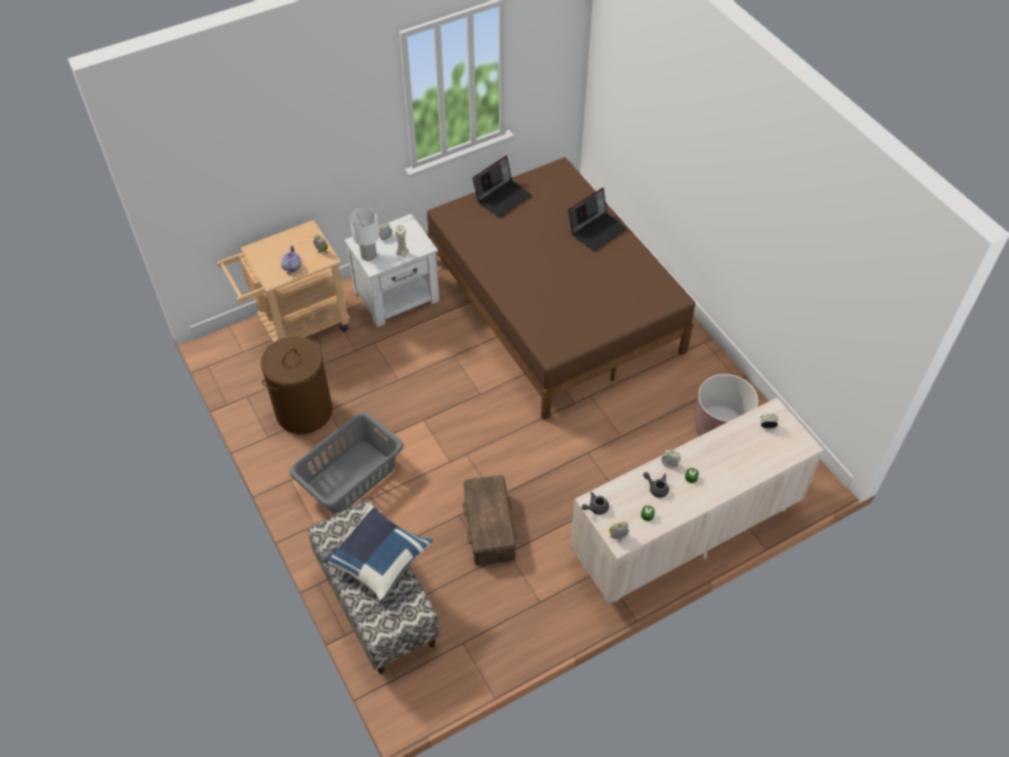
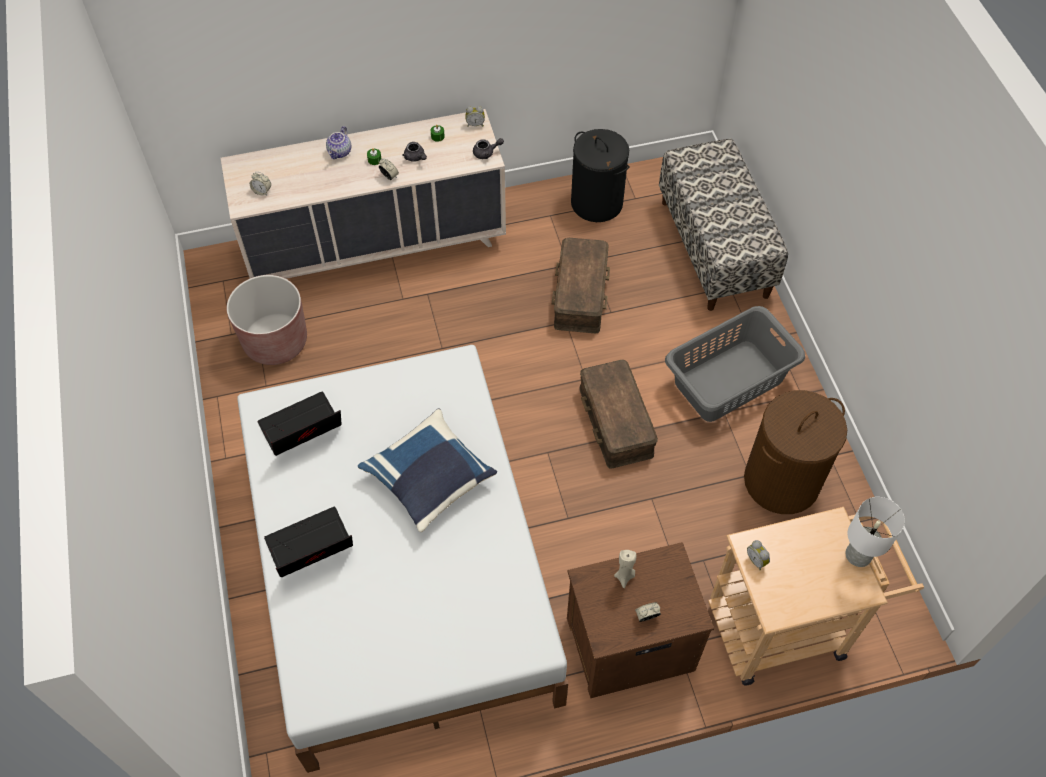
camera: 165 degrees left, 5 degrees up
teapot [281,245,301,275] -> teapot moved to [326,126,351,159]
blue pillow [323,505,433,602] -> blue pillow moved to [358,409,497,532]
white nightstand [344,214,439,327] -> brown nightstand [567,542,714,698]
white table lamp [350,208,379,261] -> white table lamp moved to [846,497,905,567]
brown bed [426,157,695,420] -> white bed [237,345,568,773]
laptop [473,156,532,218] -> laptop moved to [258,392,342,456]
none -> black laundry basket [571,129,629,222]
none -> brown storage box [579,360,658,469]

